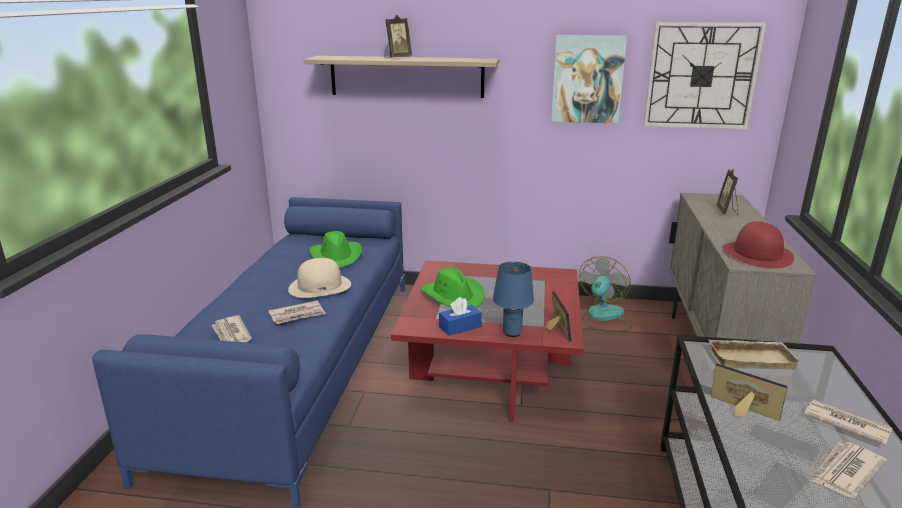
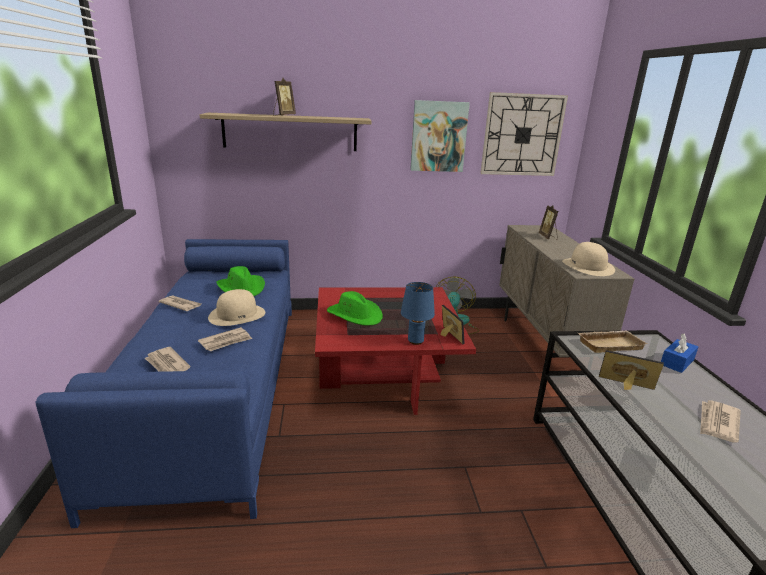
camera: 15 degrees left, 0 degrees up
blue tissue box [439,297,482,336] -> blue tissue box moved to [661,333,698,373]
red hat [723,221,794,269] -> beige hat [562,242,615,276]
newspaper [804,399,893,445] -> newspaper moved to [159,295,201,311]

